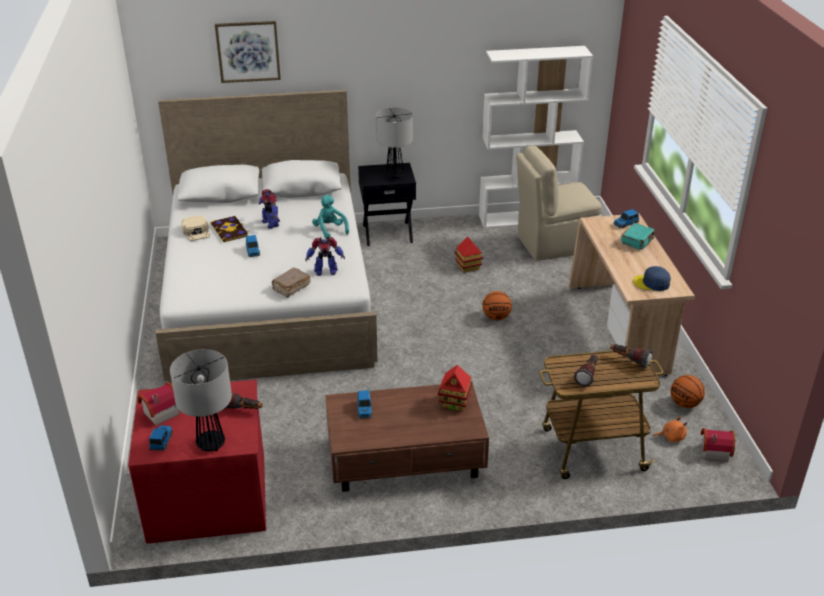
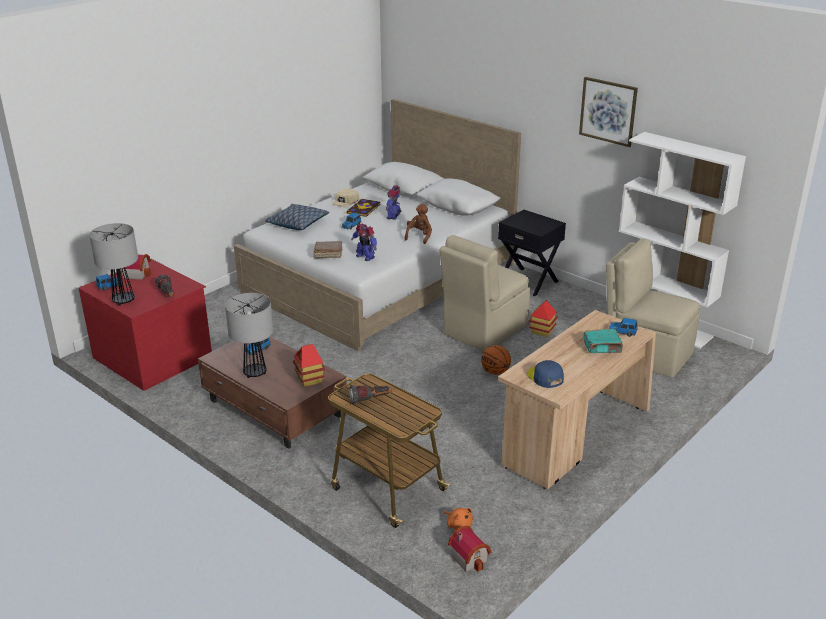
camera: 50 degrees right, 5 degrees down
picture [215,21,281,83] -> picture moved to [579,77,638,147]
turquoise plush toy [312,195,349,239] -> brown plush toy [404,204,432,244]
table lamp [376,107,413,180] -> table lamp moved to [225,293,273,378]
flashlight [610,344,652,368] -> none
basketball [671,375,705,408] -> none
none -> pillow [265,204,329,230]
none -> beige chair [440,235,530,352]

